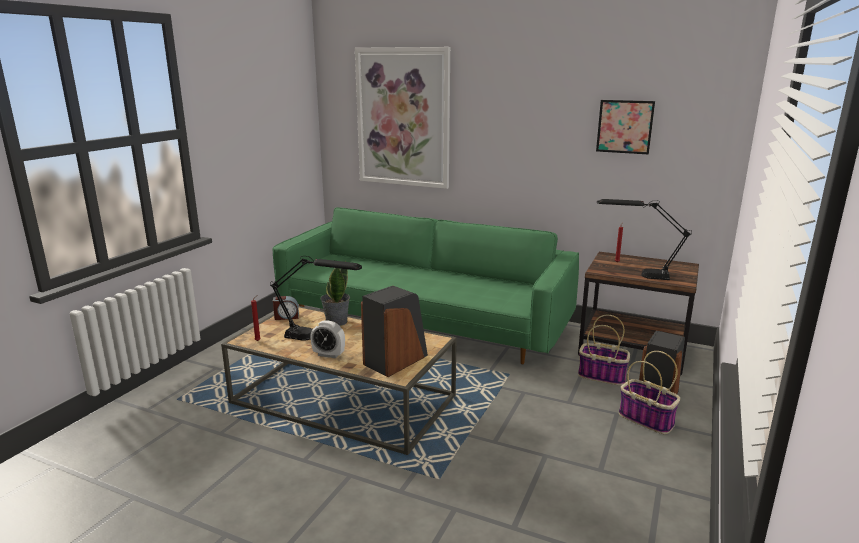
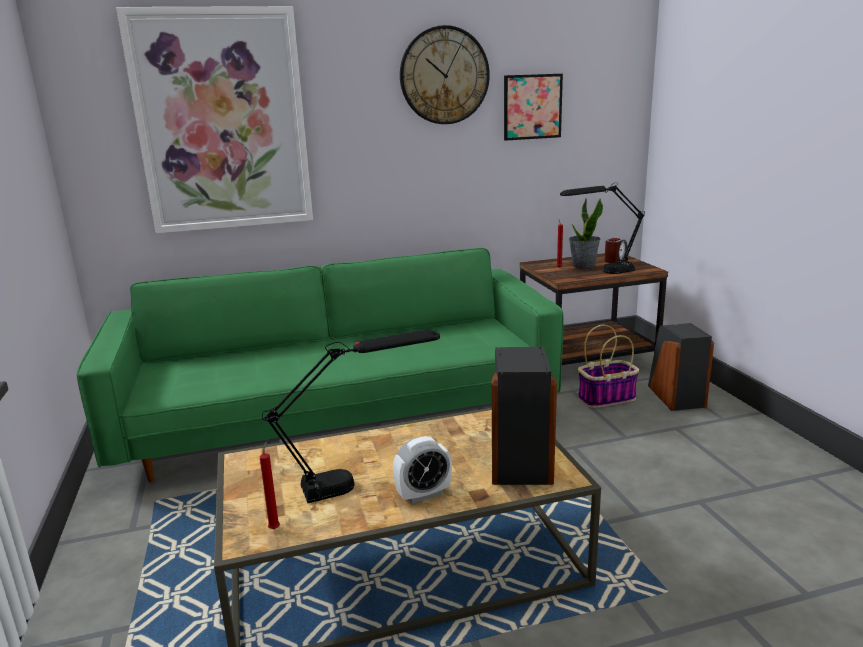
camera: 40 degrees left, 0 degrees up
alarm clock [273,296,299,320] -> alarm clock moved to [605,238,628,263]
potted plant [321,261,350,326] -> potted plant moved to [569,198,603,269]
basket [619,351,680,434] -> none
none -> wall clock [400,25,490,124]

